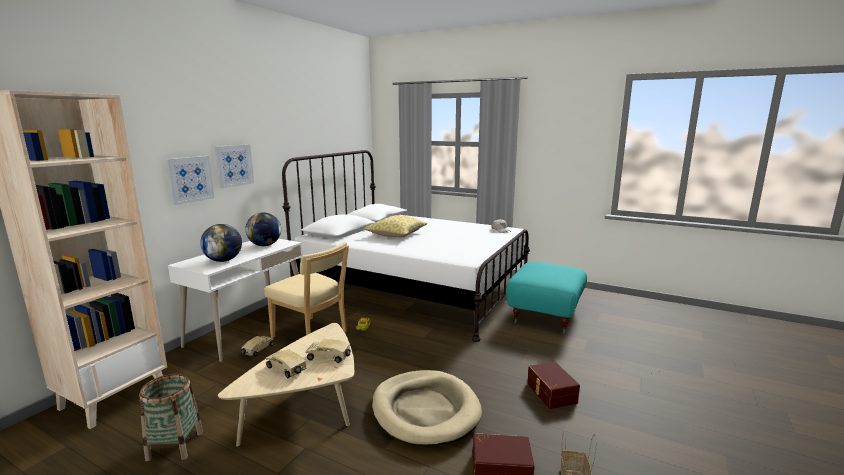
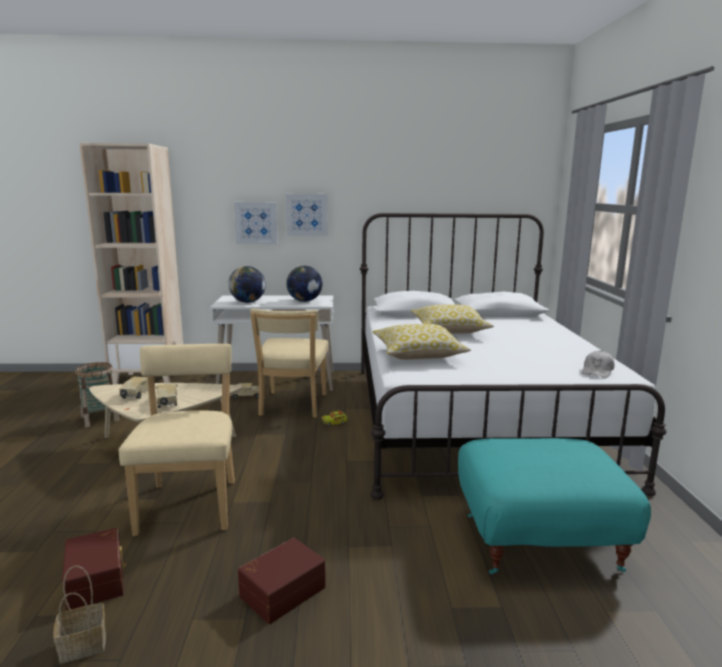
camera: 60 degrees right, 0 degrees up
beige dog bed [372,370,482,447] -> beige chair [119,344,235,536]
none -> pillow [373,324,471,360]

